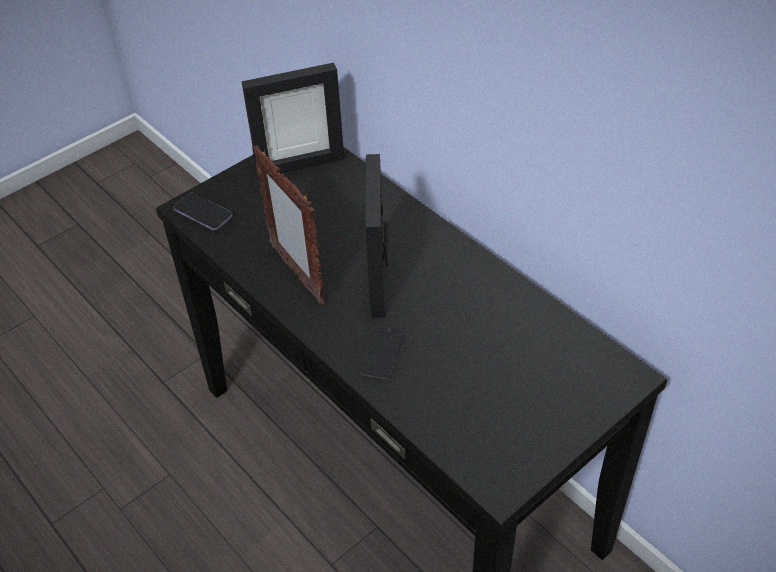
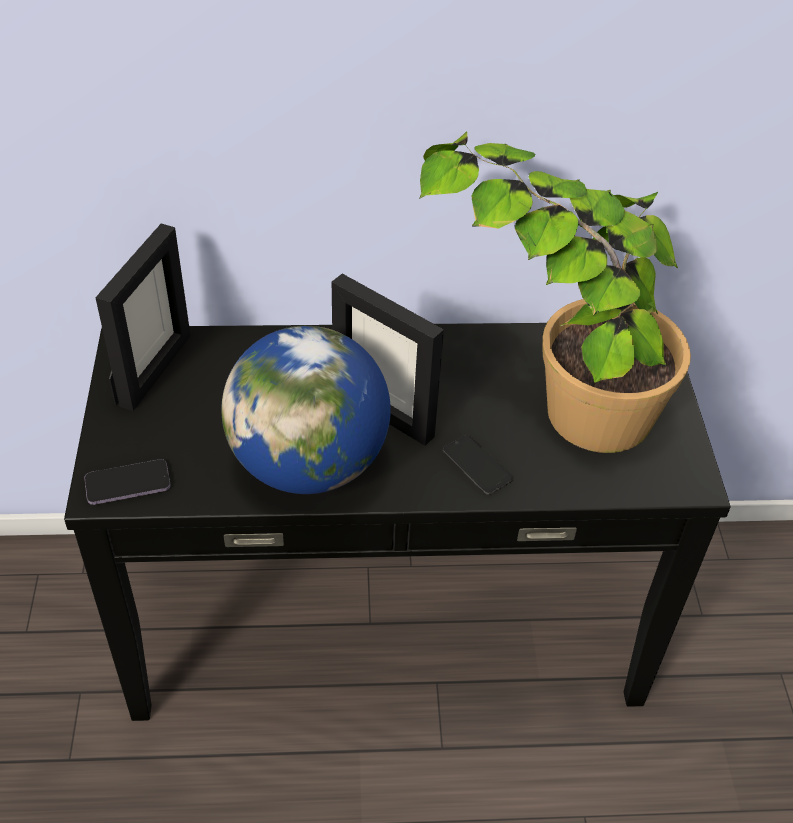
camera: 55 degrees left, 0 degrees up
picture frame [252,145,325,305] -> globe [221,326,391,494]
none -> potted plant [419,131,691,453]

